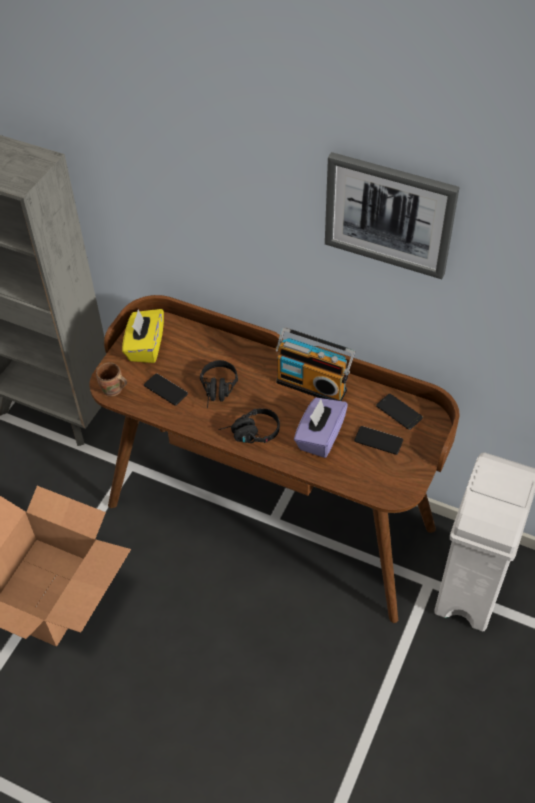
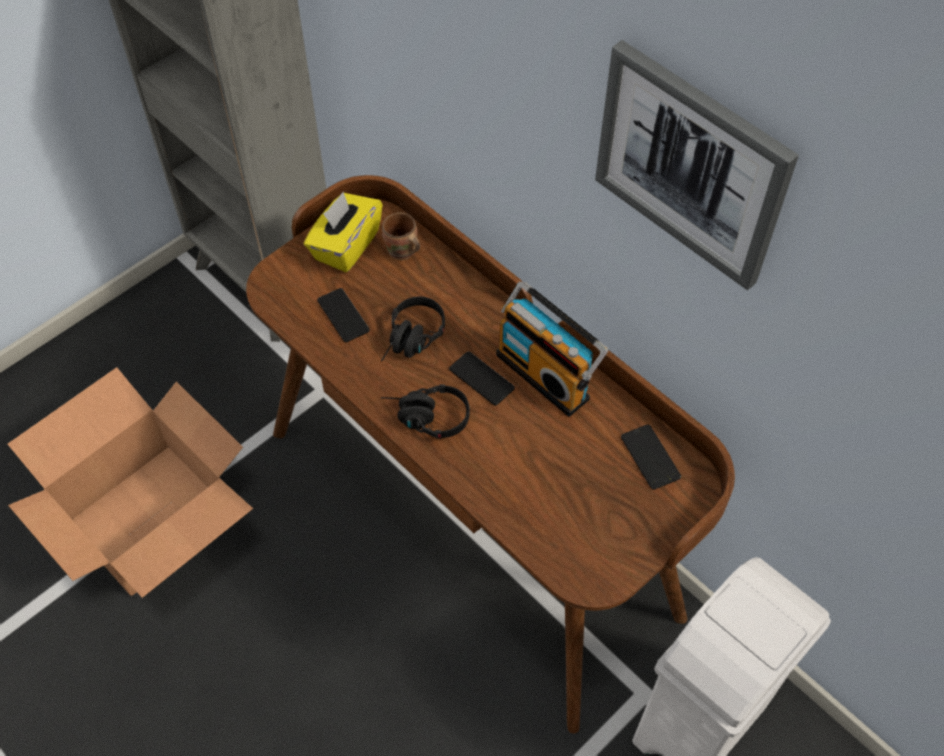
camera: 20 degrees right, 5 degrees up
brown mug [96,362,127,397] -> brown mug moved to [382,212,420,260]
purple tissue box [294,398,348,458] -> none
phone [354,426,403,455] -> phone moved to [449,351,515,406]

